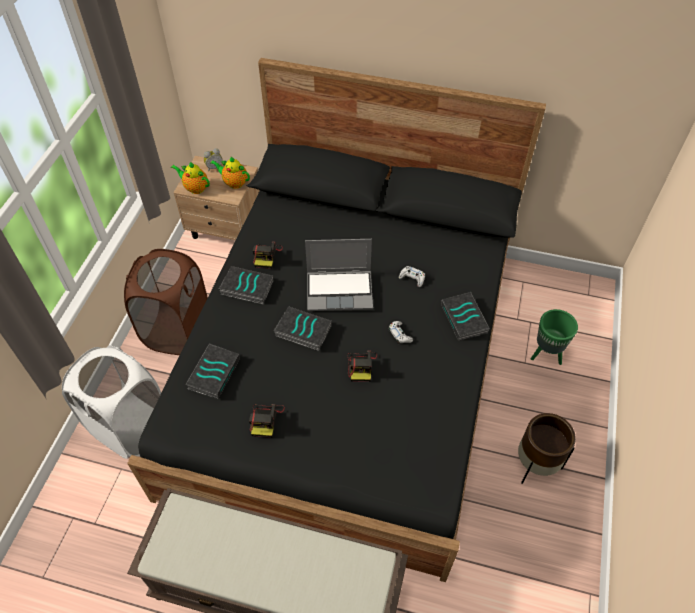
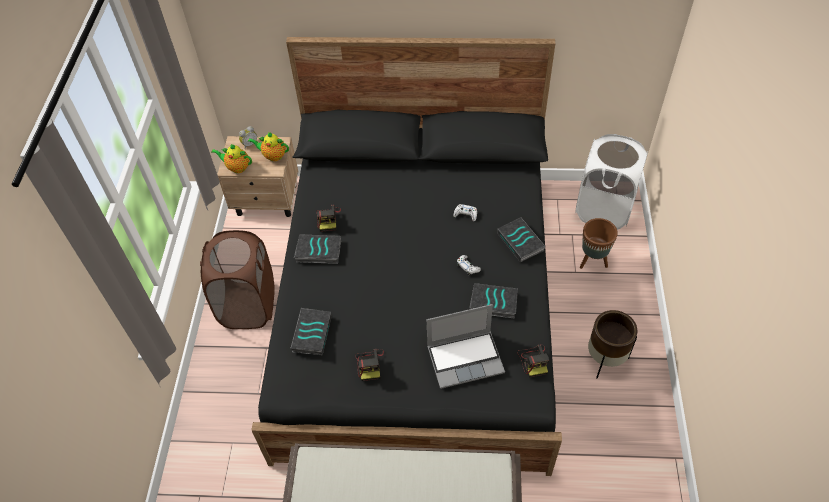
camera: 10 degrees left, 0 degrees up
white laundry basket [62,345,161,459] -> white laundry basket moved to [575,134,648,230]
book [274,306,331,351] -> book moved to [469,283,518,319]
laptop [305,239,373,311] -> laptop moved to [427,304,505,389]
camera [347,350,377,382] -> camera moved to [517,344,549,378]
green planter [531,309,578,365] -> brown planter [580,218,618,269]

